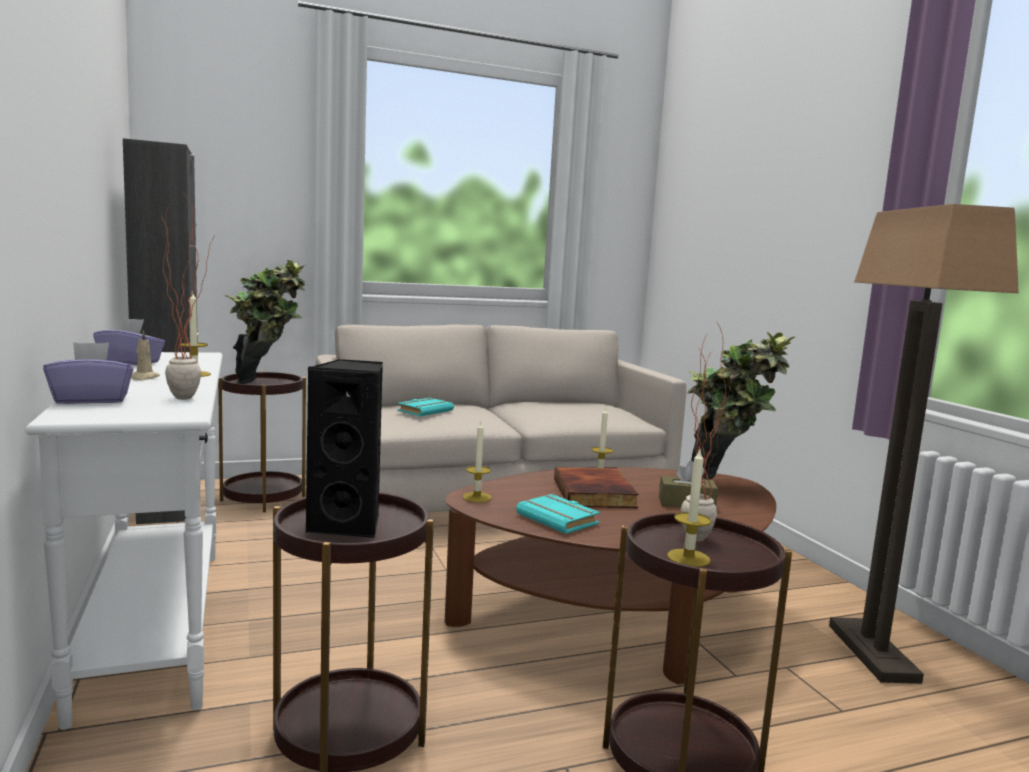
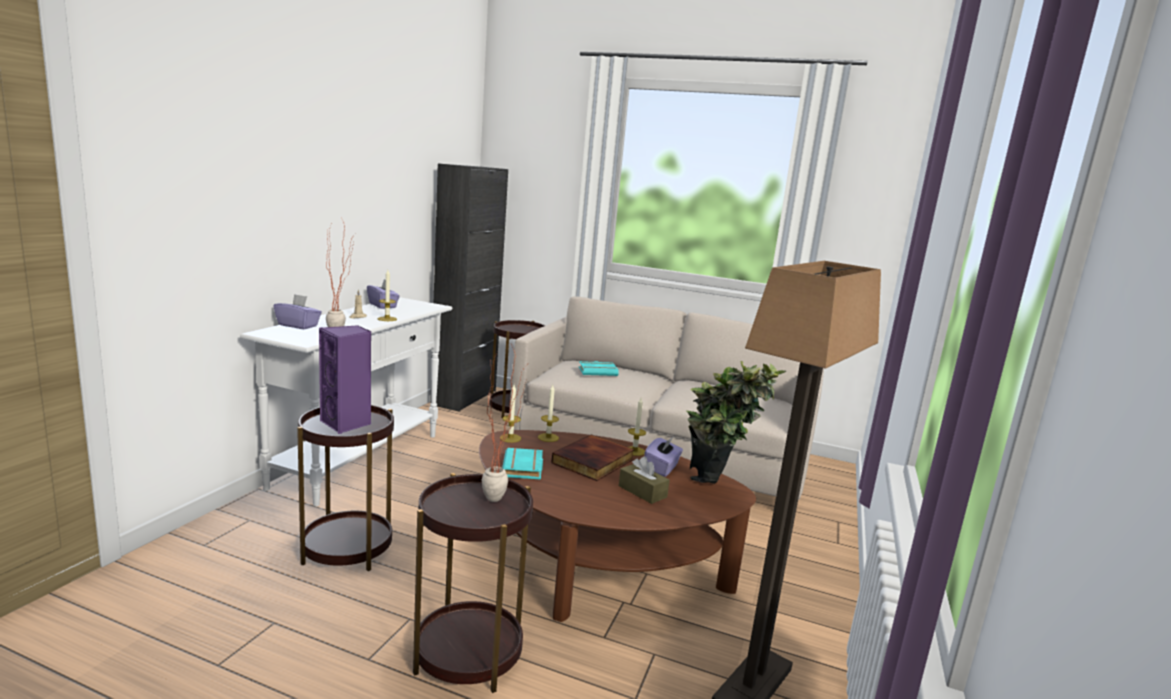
camera: 40 degrees right, 5 degrees up
potted plant [225,260,306,384] -> none
black speaker [306,359,383,538] -> purple speaker [319,325,372,434]
candle [667,450,711,567] -> candle moved to [538,385,559,442]
none -> purple tissue box [644,436,683,477]

